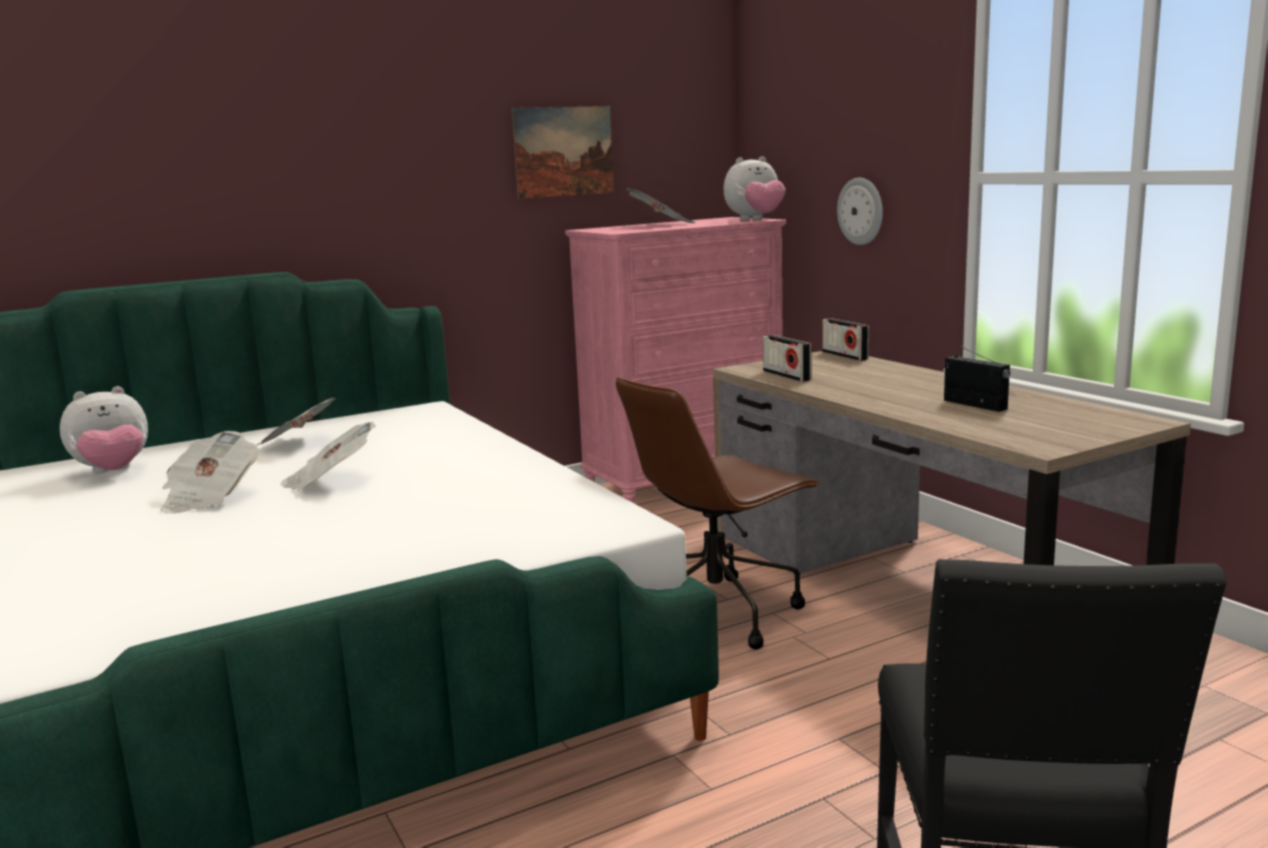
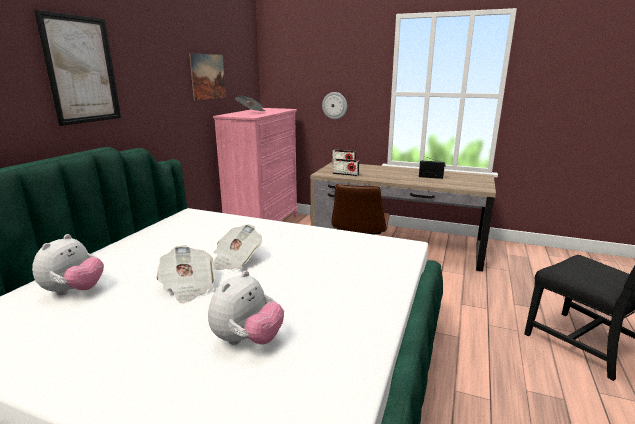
camera: 40 degrees left, 5 degrees up
newspaper [257,397,336,445] -> none
plush toy [724,156,786,220] -> plush toy moved to [208,271,284,345]
none -> picture [34,10,121,126]

